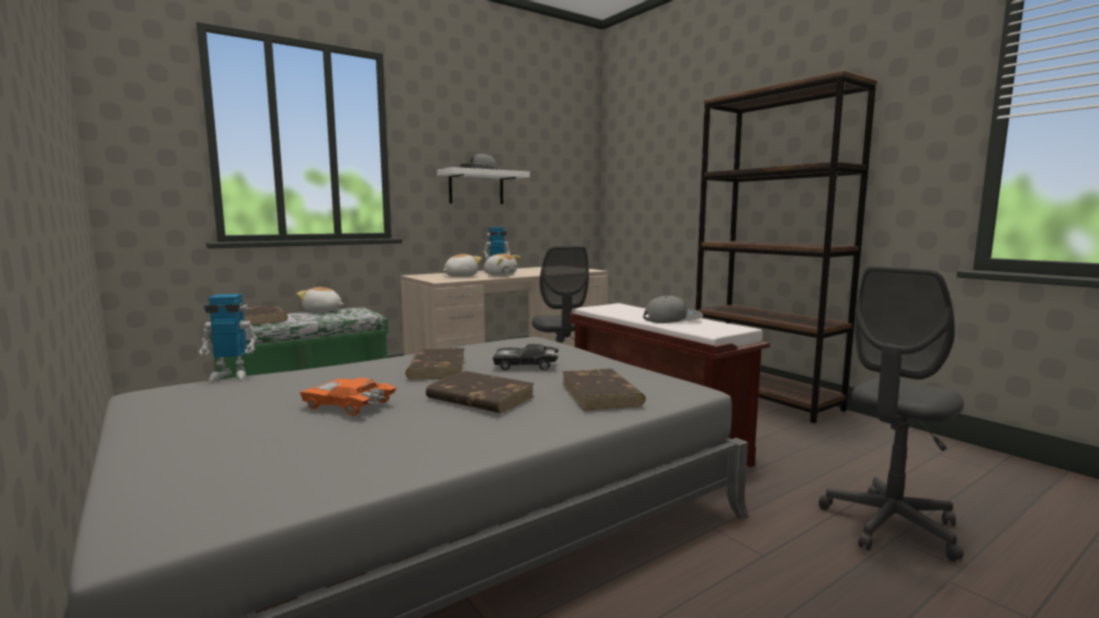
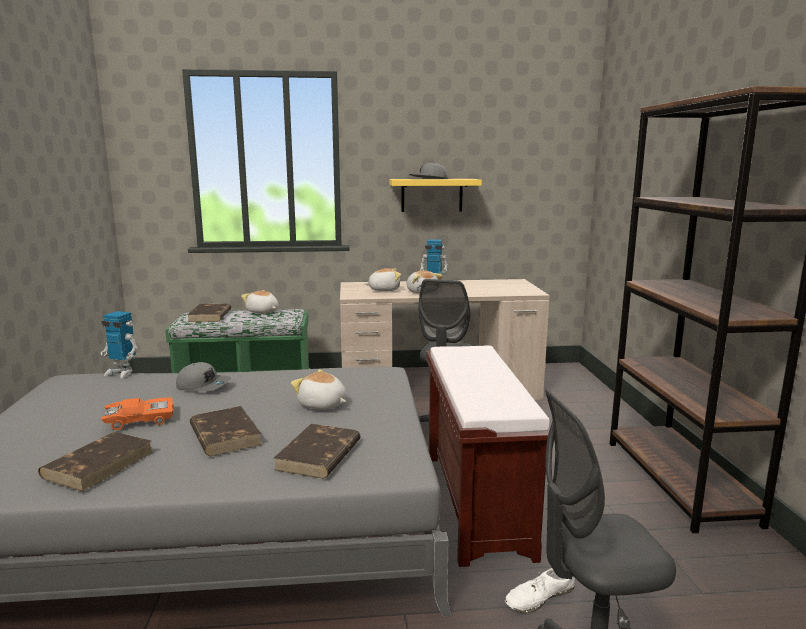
camera: 30 degrees right, 5 degrees up
orange toy car [300,378,397,416] -> orange toy car turned 105 degrees clockwise [101,398,174,430]
brown book [405,348,465,380] -> brown book moved to [38,432,153,492]
white shelf [437,167,530,204] -> yellow shelf [389,179,482,212]
black toy car [493,344,559,370] -> plush toy [291,369,346,410]
grey cap [643,296,703,323] -> grey cap moved to [176,362,231,392]
none -> white shoe [505,568,575,613]

